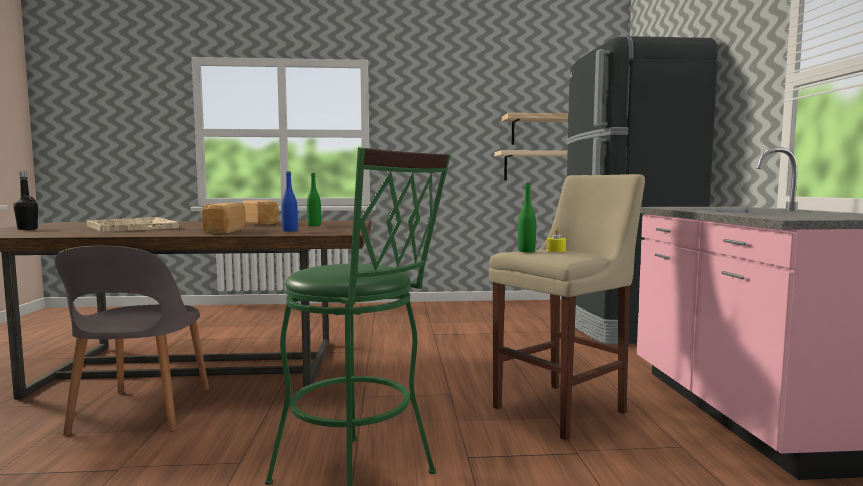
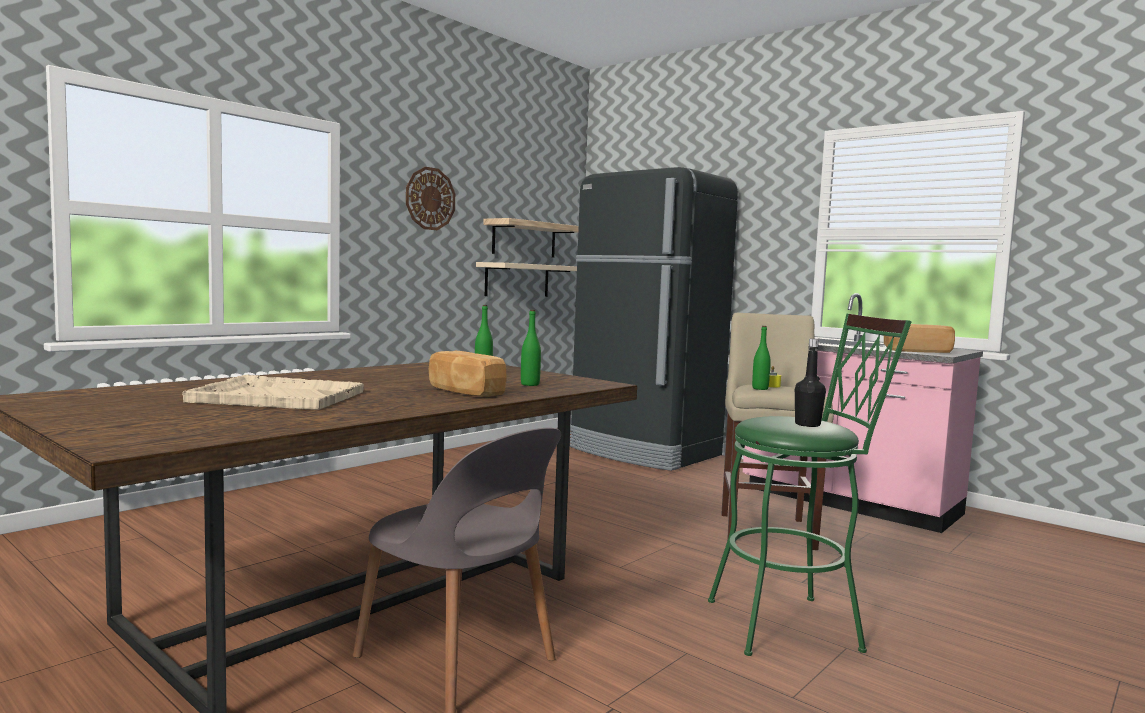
camera: 45 degrees left, 0 degrees up
black bottle [13,172,38,230] -> black bottle moved to [795,339,826,427]
bread [242,200,279,225] -> bread moved to [884,324,955,353]
blue bottle [281,171,298,231] -> green bottle [521,310,541,386]
none -> wall clock [406,167,455,230]

